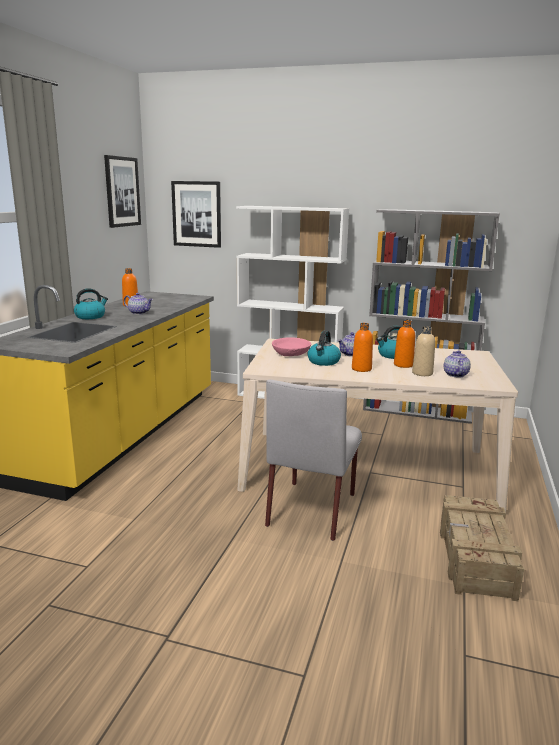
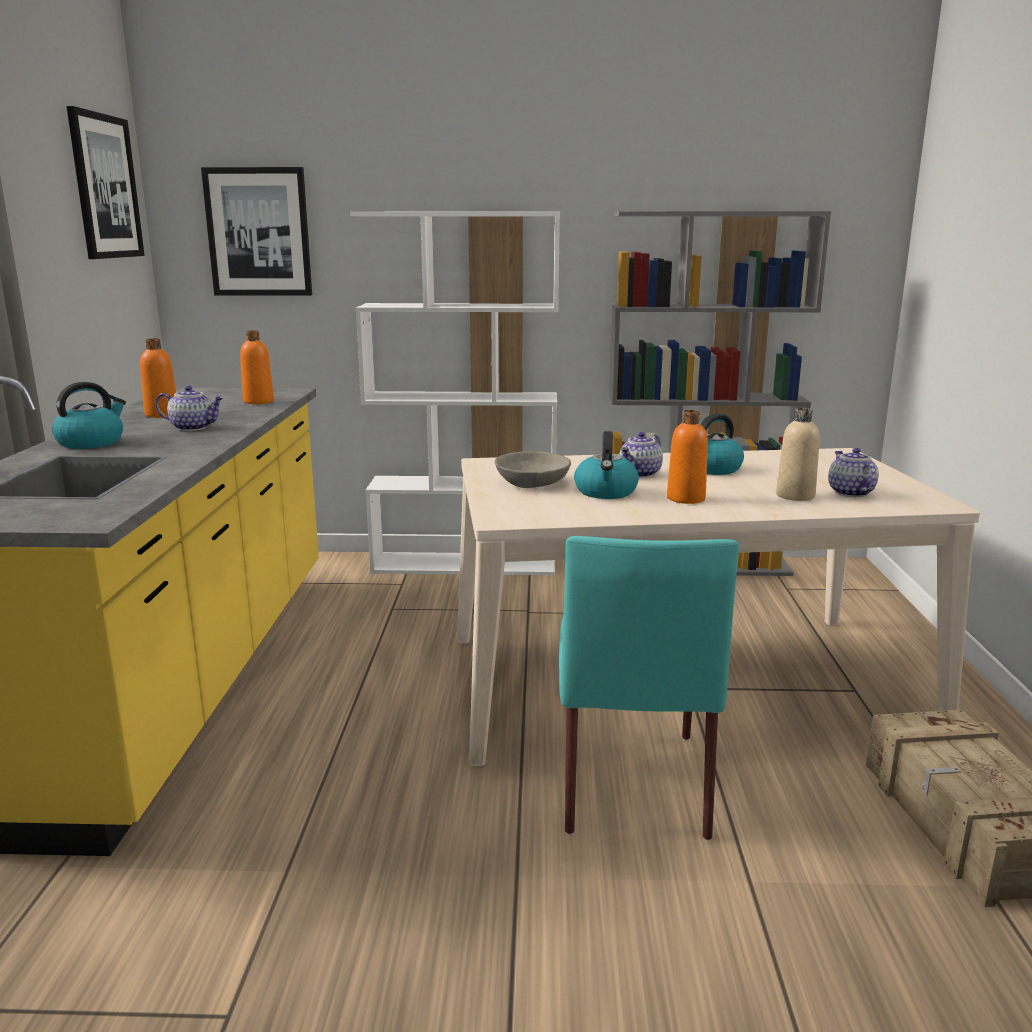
camera: 15 degrees left, 0 degrees up
grey chair [265,380,362,541] -> turquoise chair [559,536,739,840]
pink bowl [272,338,311,356] -> grey bowl [495,451,571,488]
orange bottle [394,320,415,368] -> orange bottle moved to [240,331,274,404]

